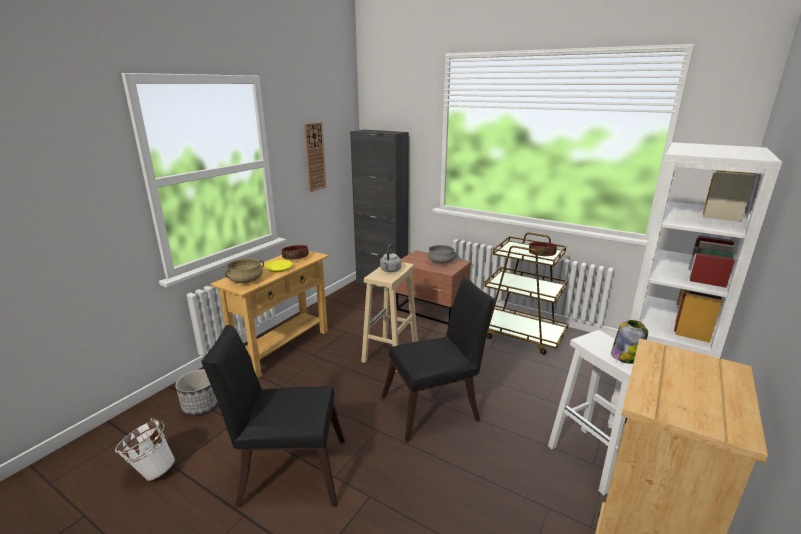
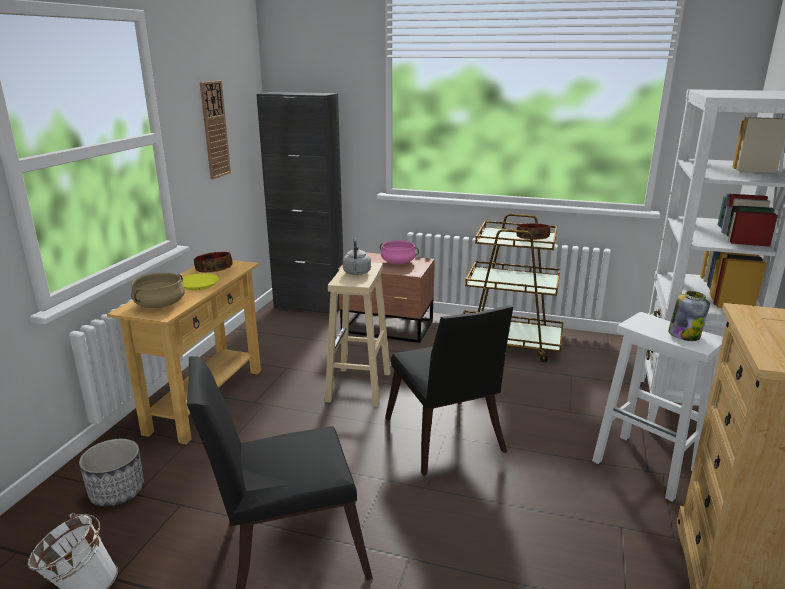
camera: 15 degrees left, 0 degrees up
black chair [381,278,495,442] -> black chair turned 105 degrees clockwise [385,305,513,476]
grey cooking pot [428,245,457,264] -> pink cooking pot [380,240,419,264]

